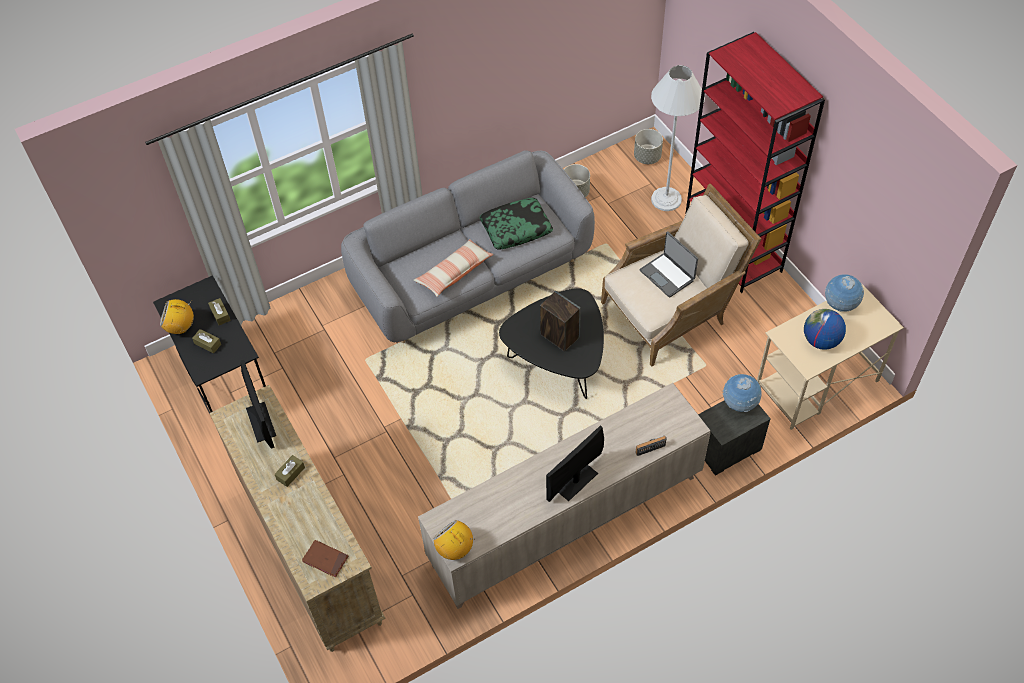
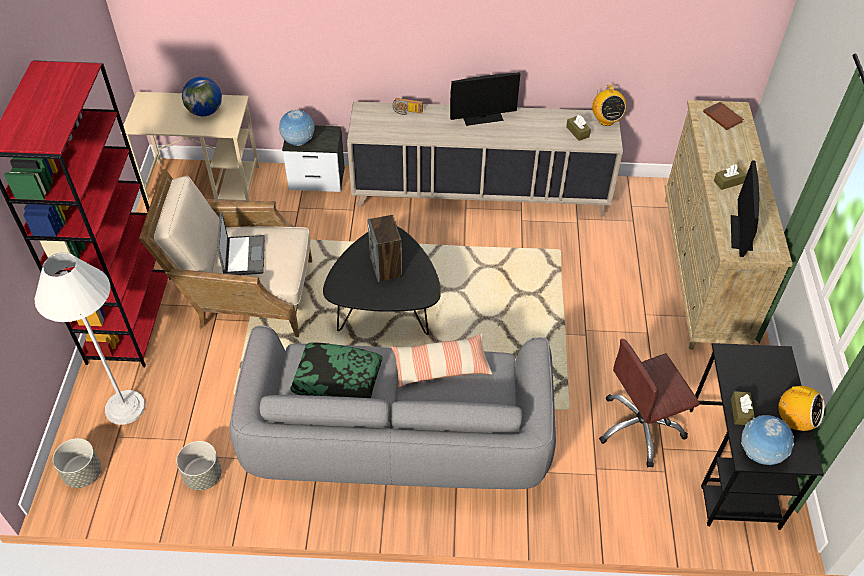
camera: 150 degrees left, 5 degrees down
brown tissue box [192,329,221,354] -> brown tissue box moved to [566,115,591,141]
globe [825,275,864,312] -> globe moved to [741,415,794,465]
none -> brown office chair [599,339,700,467]

